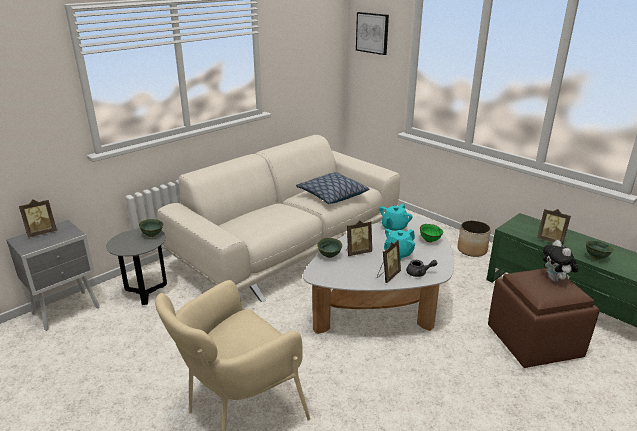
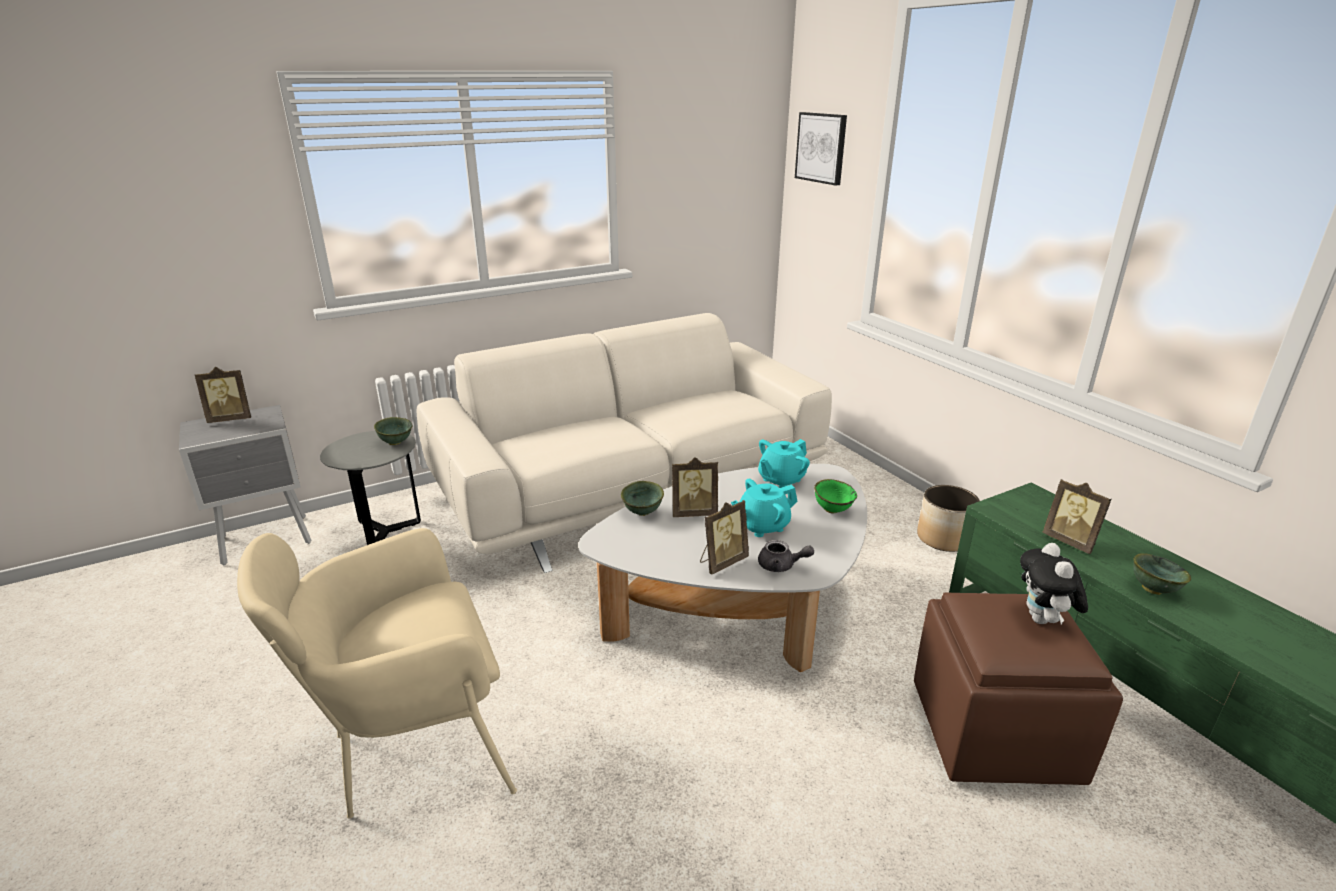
camera: 15 degrees right, 0 degrees up
pillow [296,172,369,204] -> none

